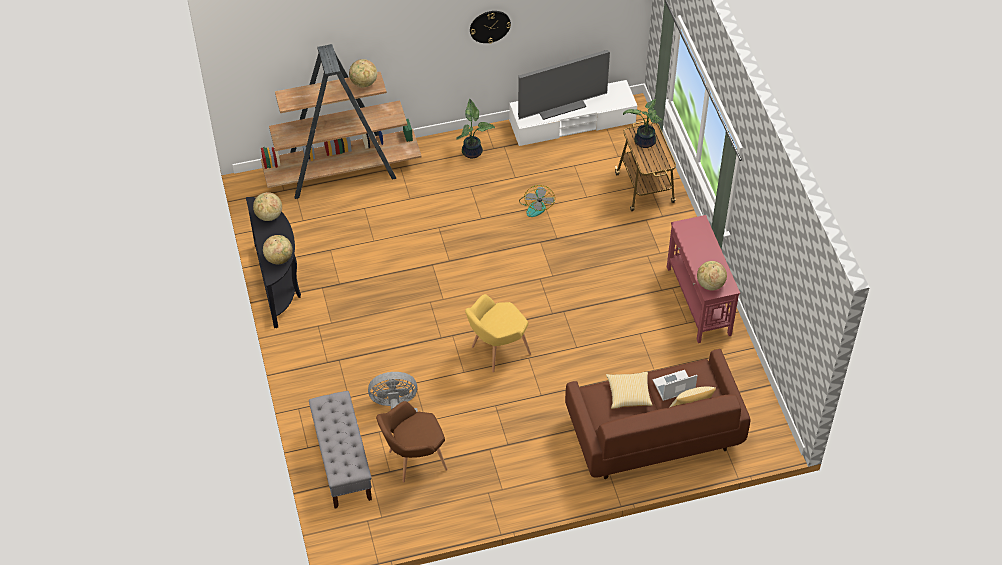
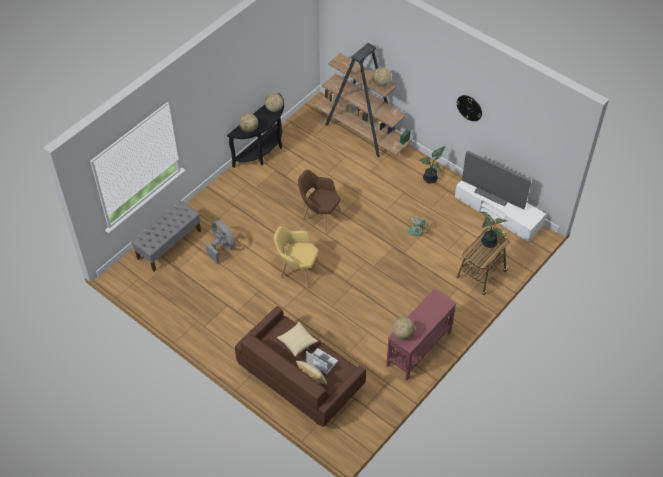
camera: 55 degrees right, 0 degrees up
brown armchair [376,401,448,483] -> brown armchair moved to [298,170,342,233]

